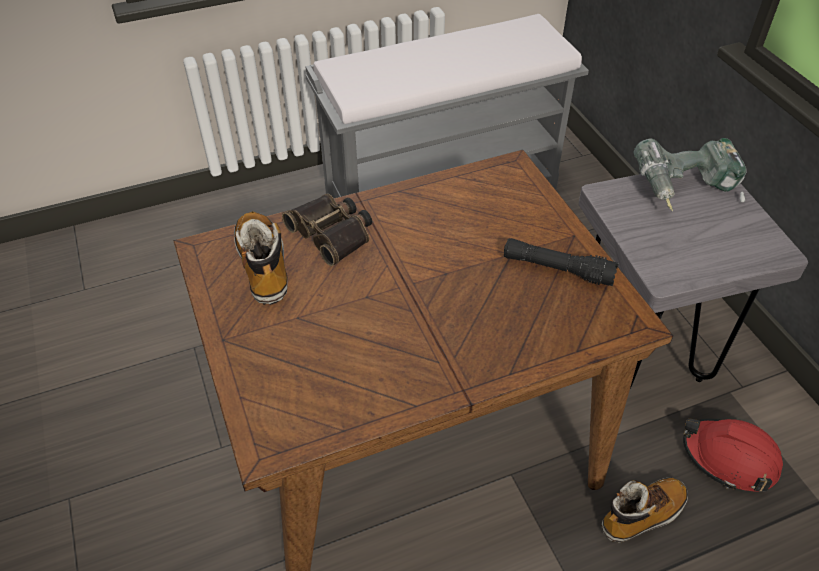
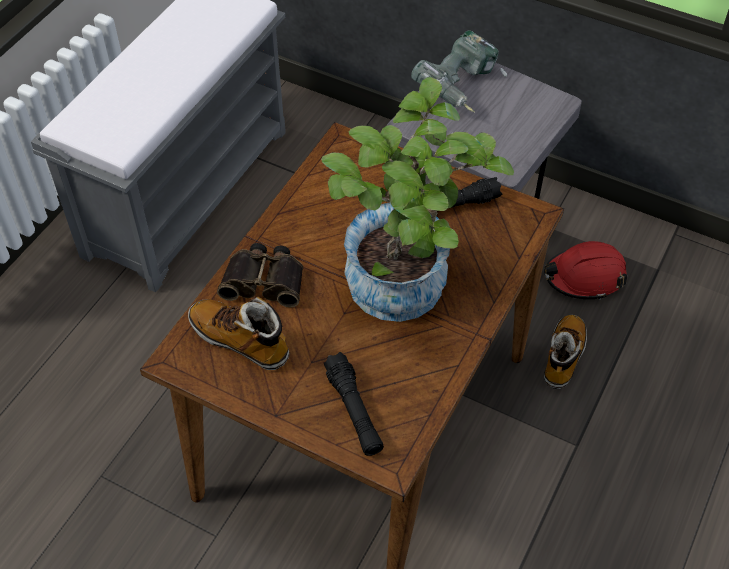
camera: 40 degrees left, 5 degrees up
none -> potted plant [321,77,514,322]
none -> black flashlight [324,352,384,456]

